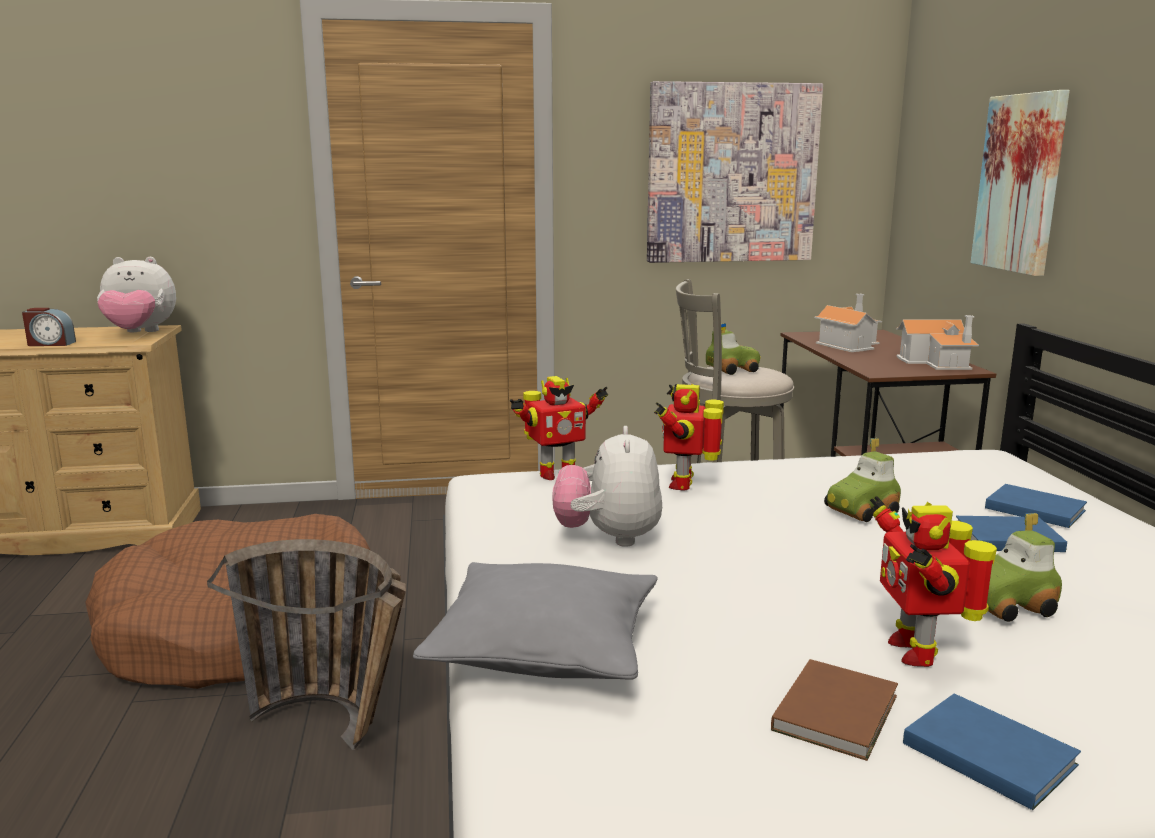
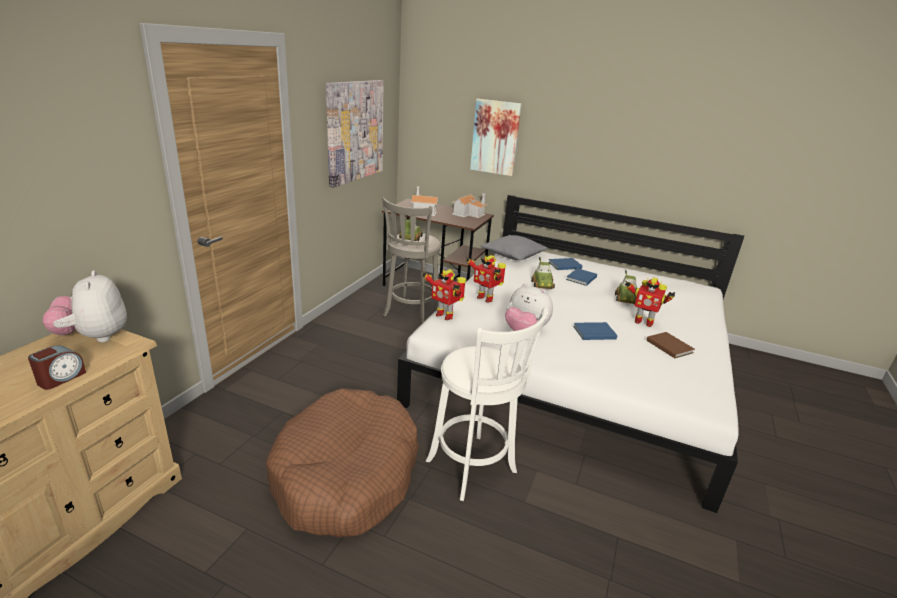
camera: 60 degrees left, 10 degrees up
plush toy [97,257,176,332] -> plush toy turned 135 degrees clockwise [43,270,127,342]
basket [207,539,406,750] -> white stool [426,307,548,501]
grey pillow [413,562,658,680] -> grey pillow moved to [481,235,548,260]
toy robot [510,376,608,480] -> toy robot turned 120 degrees clockwise [422,269,466,320]
blue book [903,694,1081,810] -> blue book moved to [573,322,617,340]

